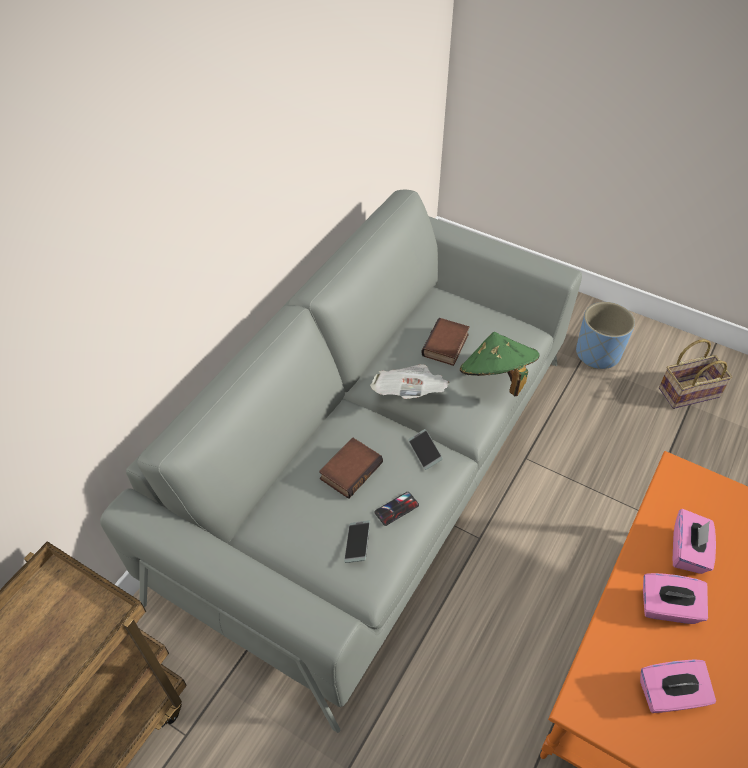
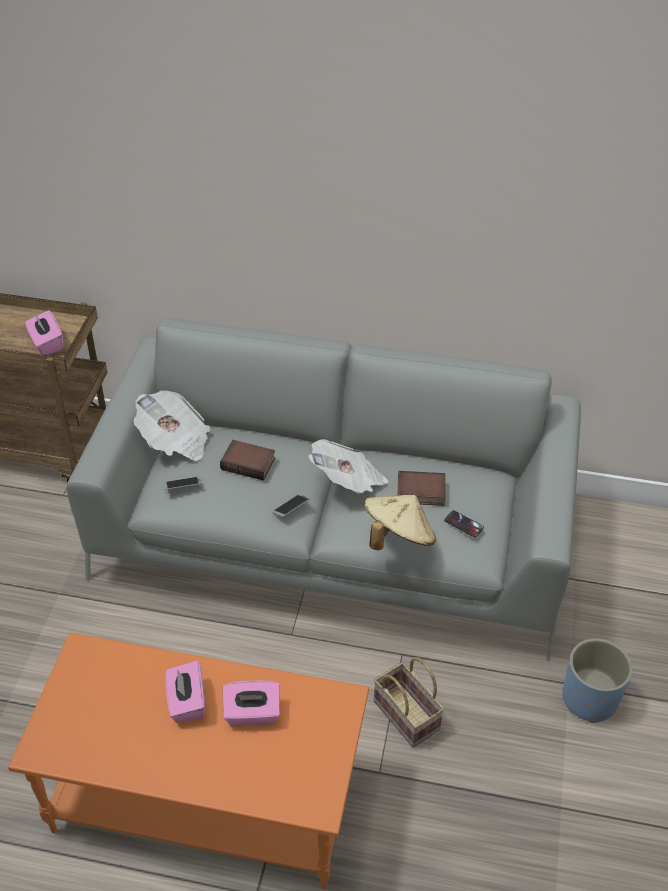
camera: 70 degrees right, 5 degrees down
phone [374,492,419,526] -> phone moved to [444,510,484,537]
green hat [460,332,540,396] -> beige hat [364,495,436,550]
pink tissue box [640,659,716,713] -> pink tissue box moved to [25,310,63,355]
basket [659,339,732,409] -> basket moved to [374,657,444,747]
none -> newspaper [133,390,210,461]

